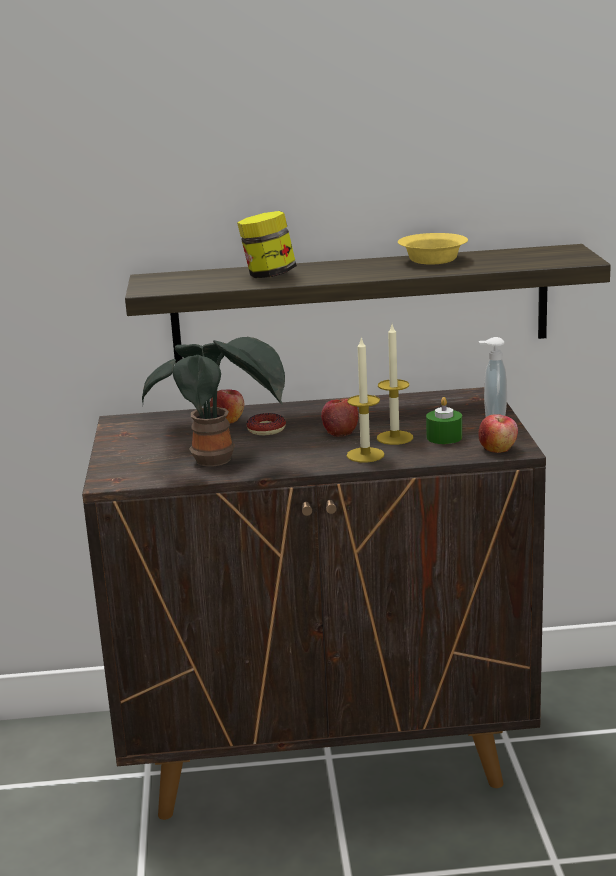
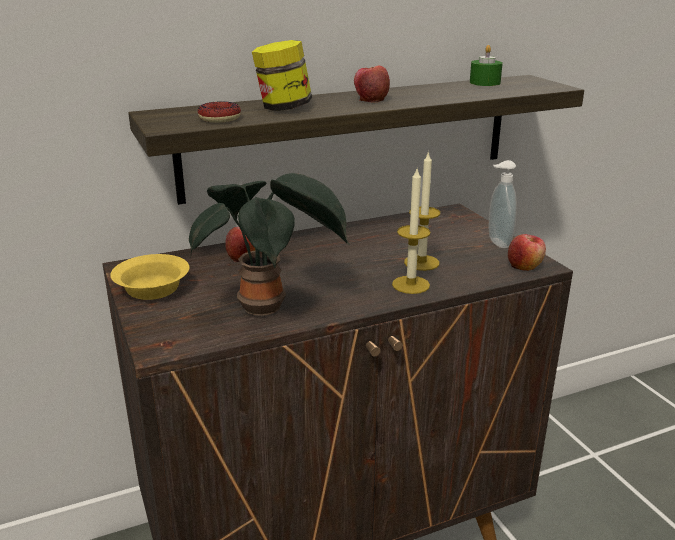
camera: 20 degrees left, 5 degrees up
donut [247,413,286,435] -> donut moved to [198,101,241,123]
apple [321,399,358,437] -> apple moved to [354,65,390,103]
yellow bowl [398,233,468,265] -> yellow bowl moved to [110,254,189,300]
green candle [426,397,462,444] -> green candle moved to [470,45,503,86]

